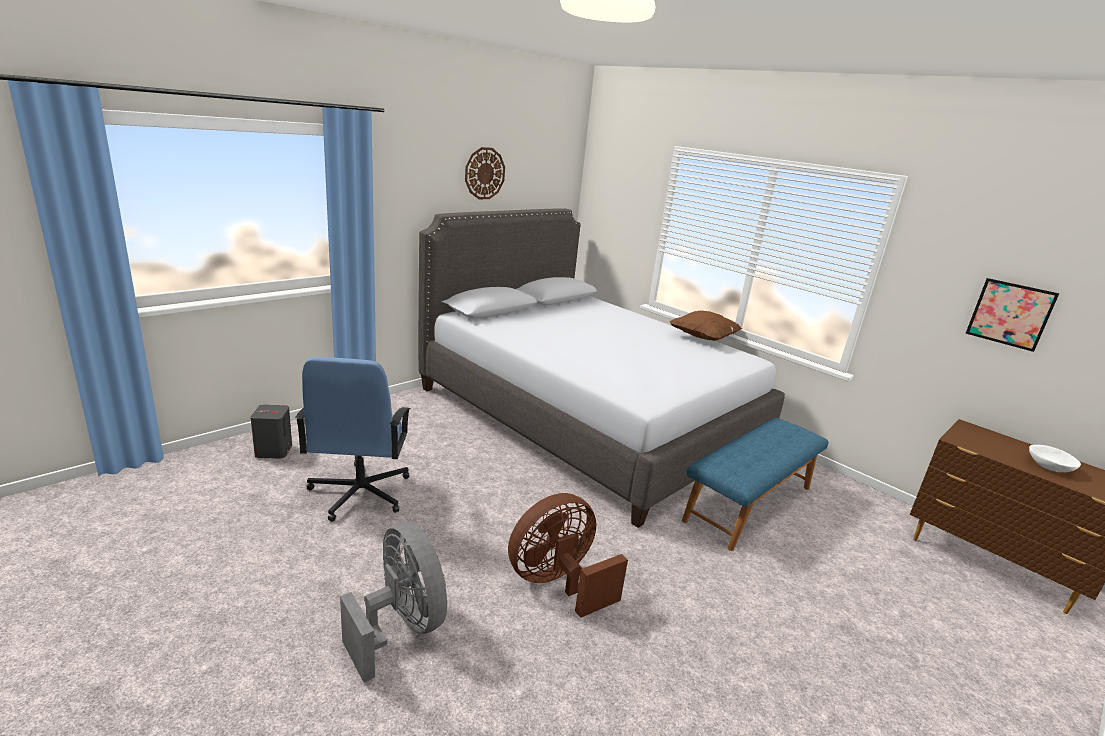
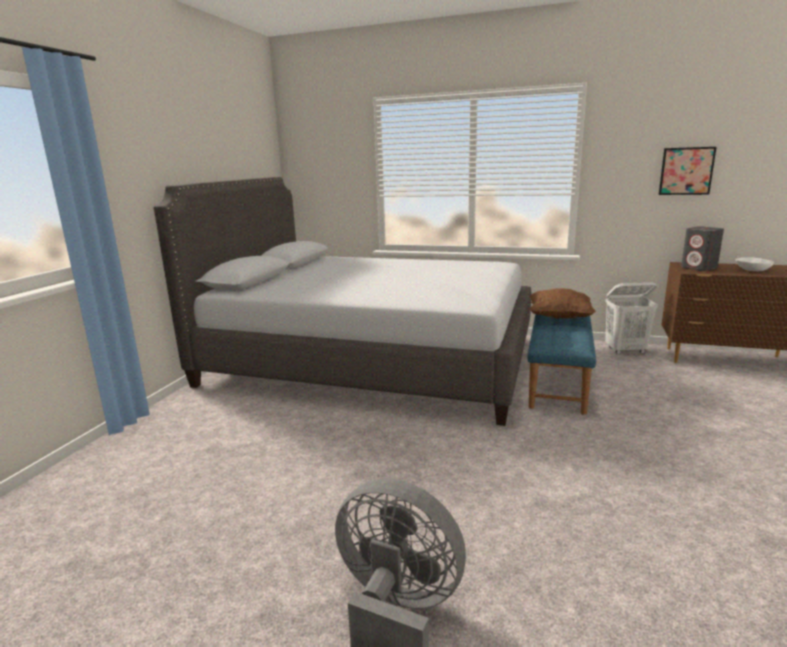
camera: 25 degrees left, 5 degrees down
grey speaker [250,404,292,459] -> grey speaker moved to [681,226,724,271]
blue office chair [295,357,411,522] -> none
wall clock [465,147,505,199] -> none
brown fan [508,493,628,618] -> none
brown pillow [670,311,742,341] -> brown pillow moved to [529,288,596,319]
none -> white laundry basket [605,282,658,354]

